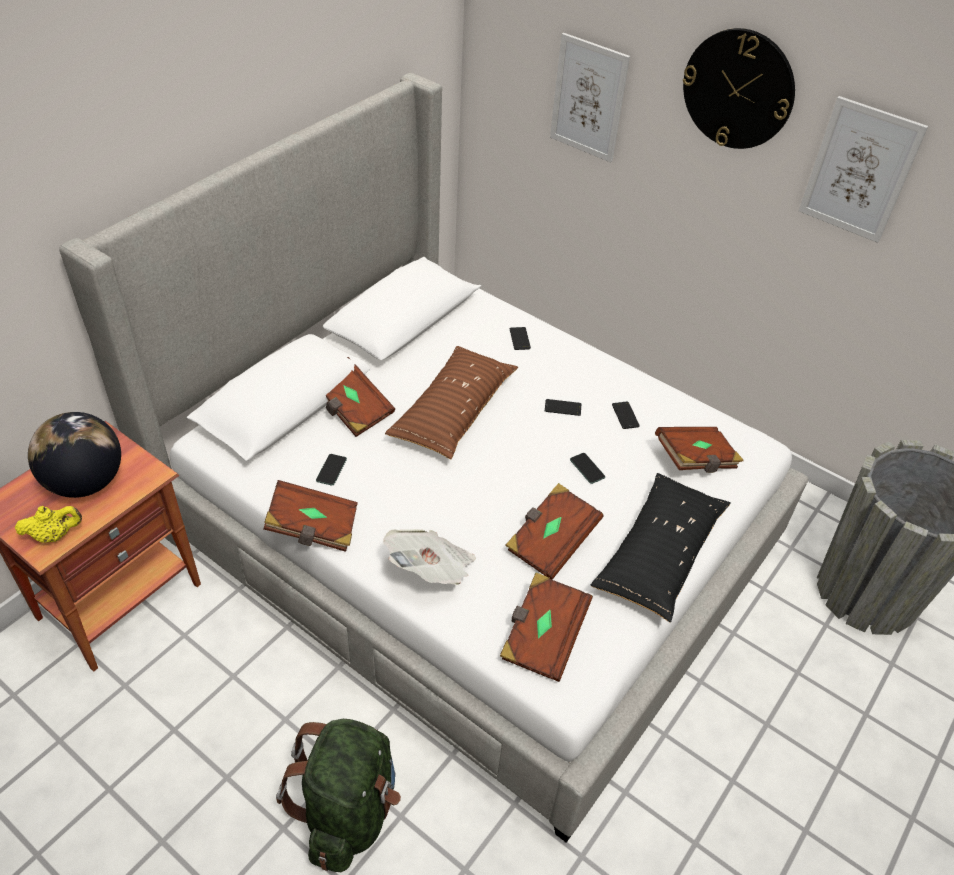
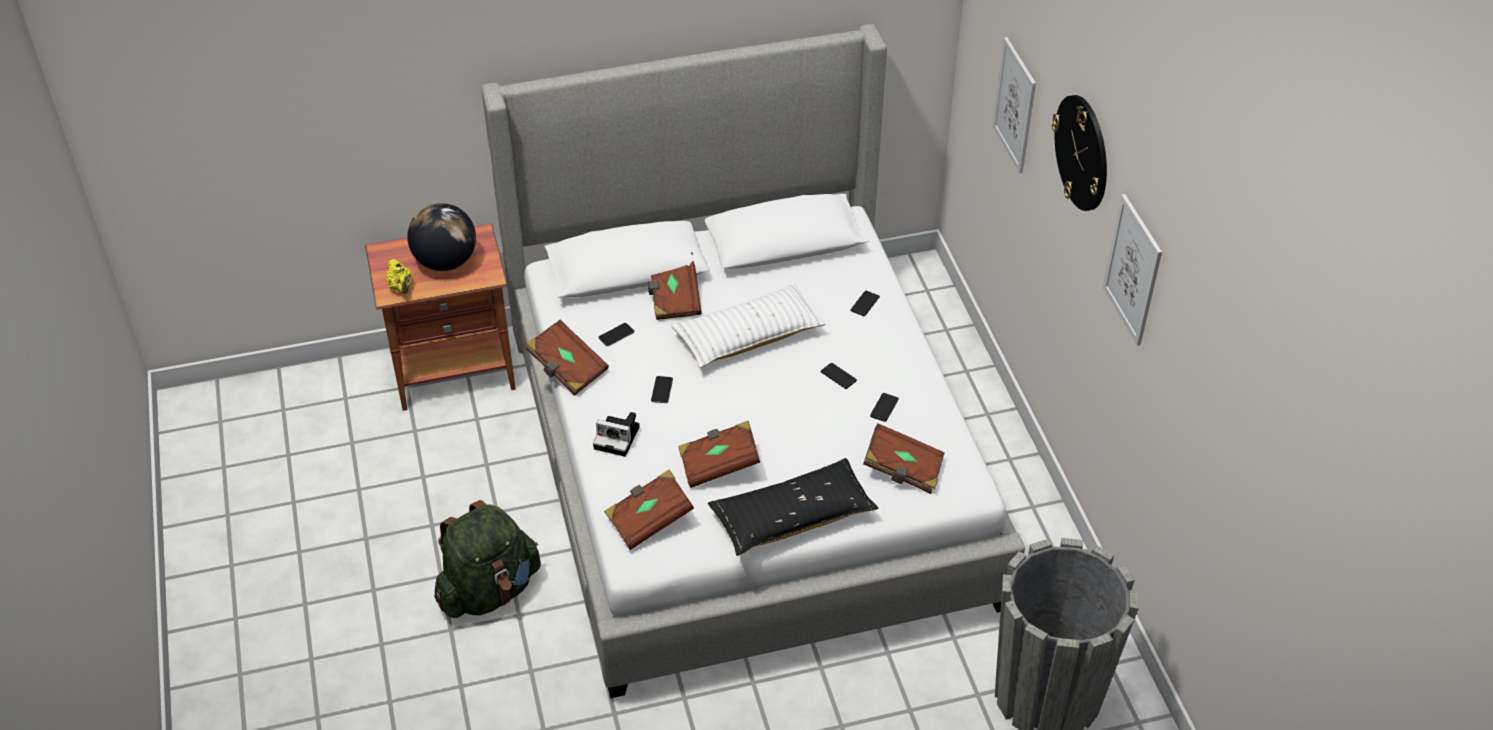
camera: 40 degrees right, 0 degrees up
yellow teapot [15,506,82,542] -> yellow teapot turned 45 degrees clockwise [386,259,413,294]
newspaper [383,529,476,585] -> camera [593,412,640,457]
brown pillow [385,346,518,459] -> white pillow [671,284,826,368]
phone [570,453,605,484] -> phone moved to [651,376,673,403]

